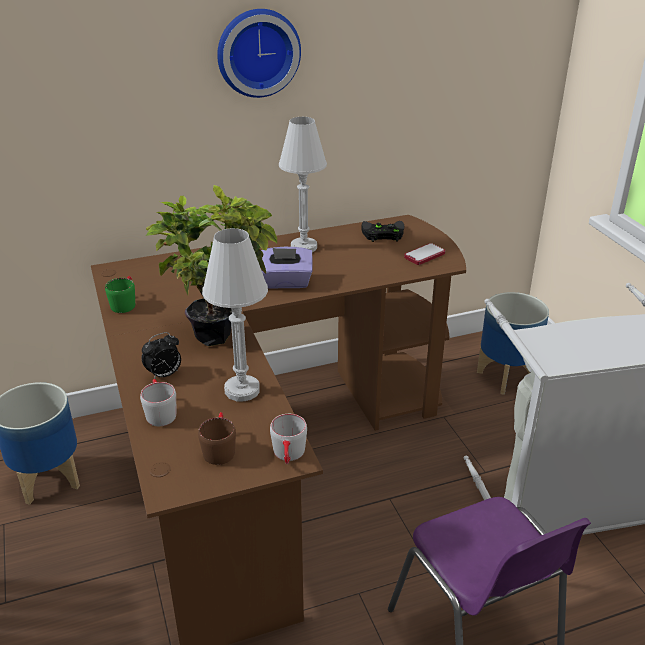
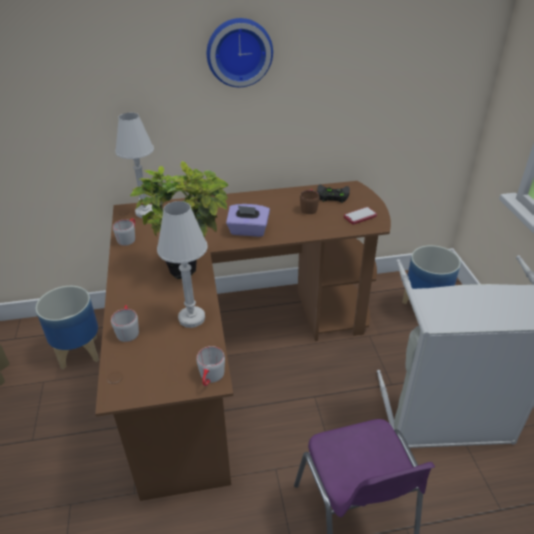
camera: 10 degrees right, 5 degrees up
green mug [105,276,135,313] -> grey mug [113,218,135,246]
alarm clock [141,332,181,379] -> none
brown mug [198,412,236,465] -> brown mug moved to [300,189,319,214]
white table lamp [279,117,327,252] -> white table lamp moved to [115,113,154,218]

